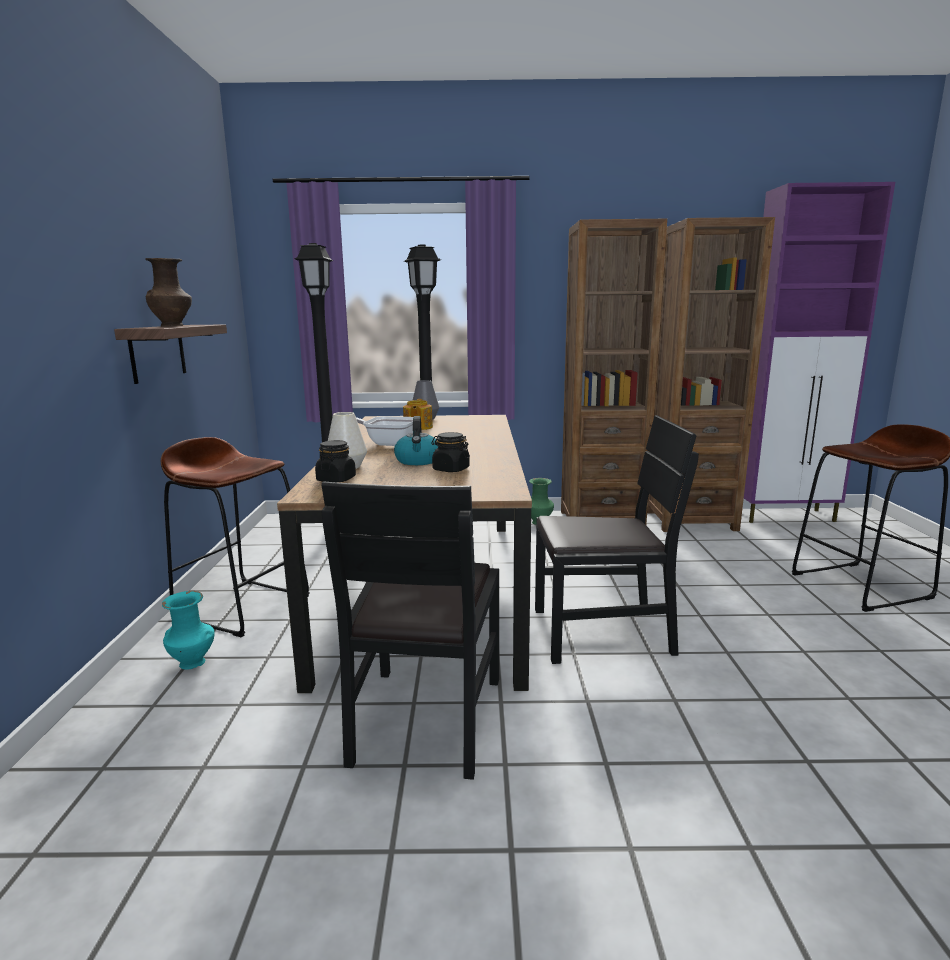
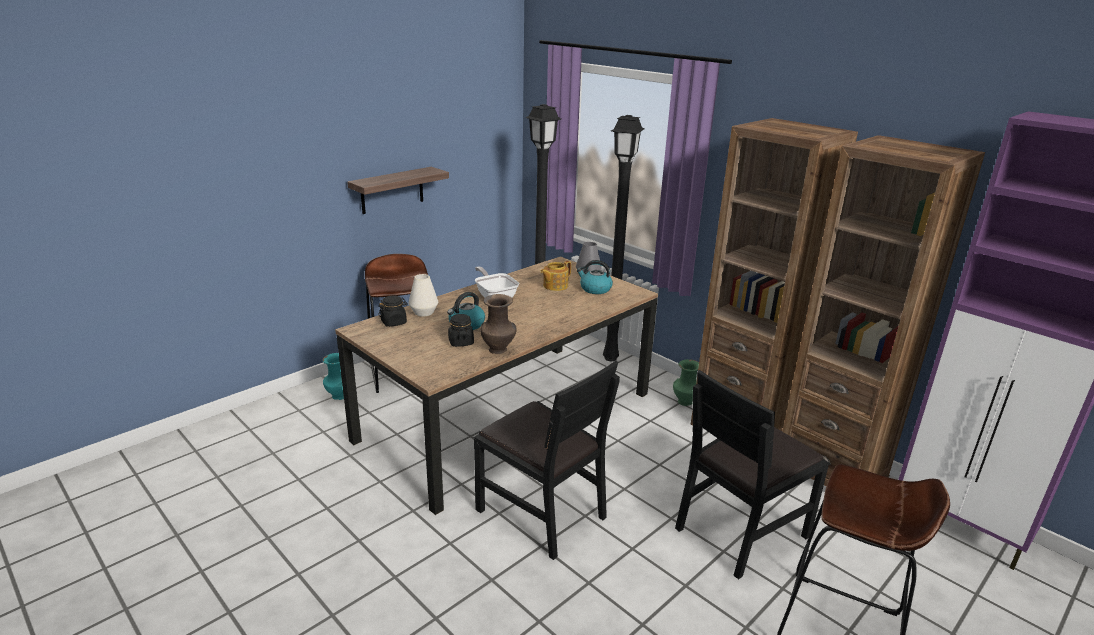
camera: 45 degrees right, 10 degrees up
brown vase [145,258,192,326] -> brown vase moved to [480,294,517,354]
black chair [321,481,499,780] -> black chair moved to [675,370,829,579]
none -> kettle [577,260,613,294]

